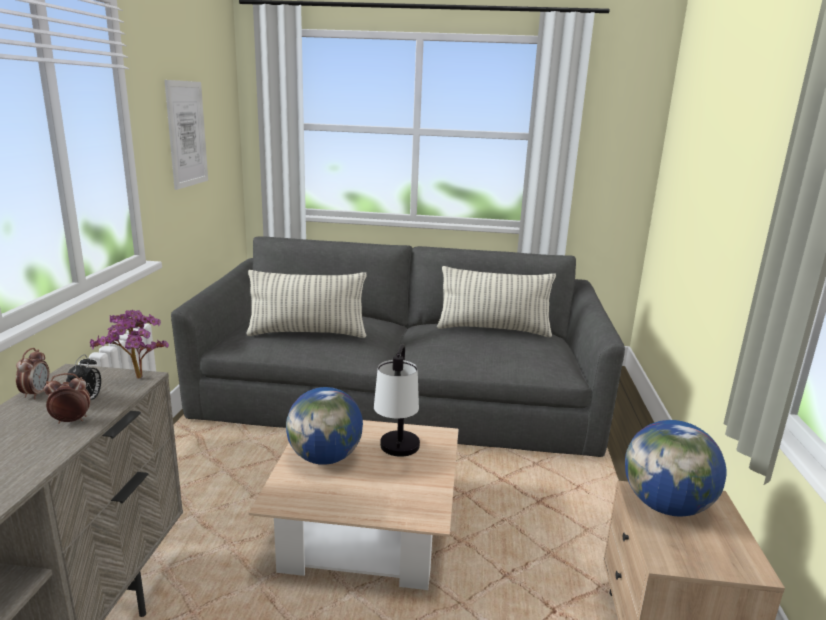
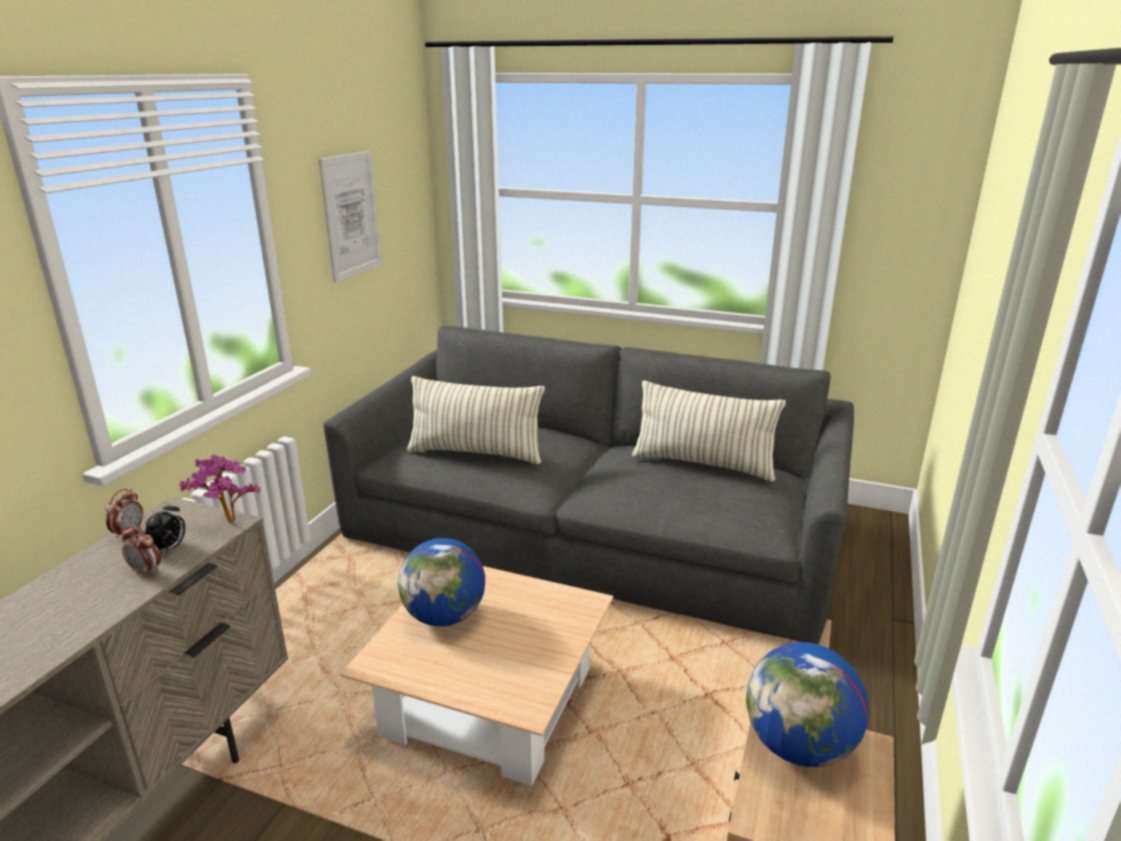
camera: 15 degrees right, 5 degrees up
alarm clock [44,373,90,424] -> alarm clock turned 150 degrees counterclockwise [121,525,161,577]
table lamp [374,344,420,457] -> none

